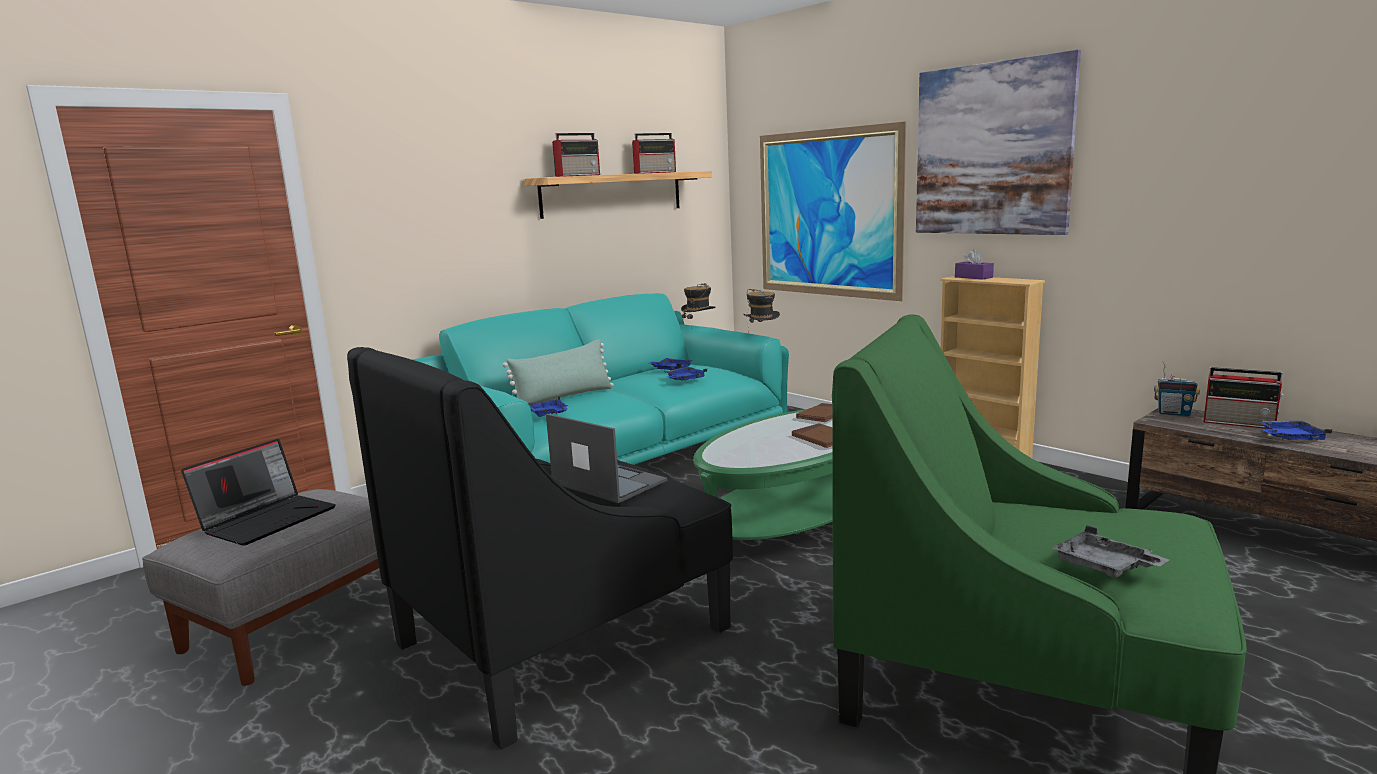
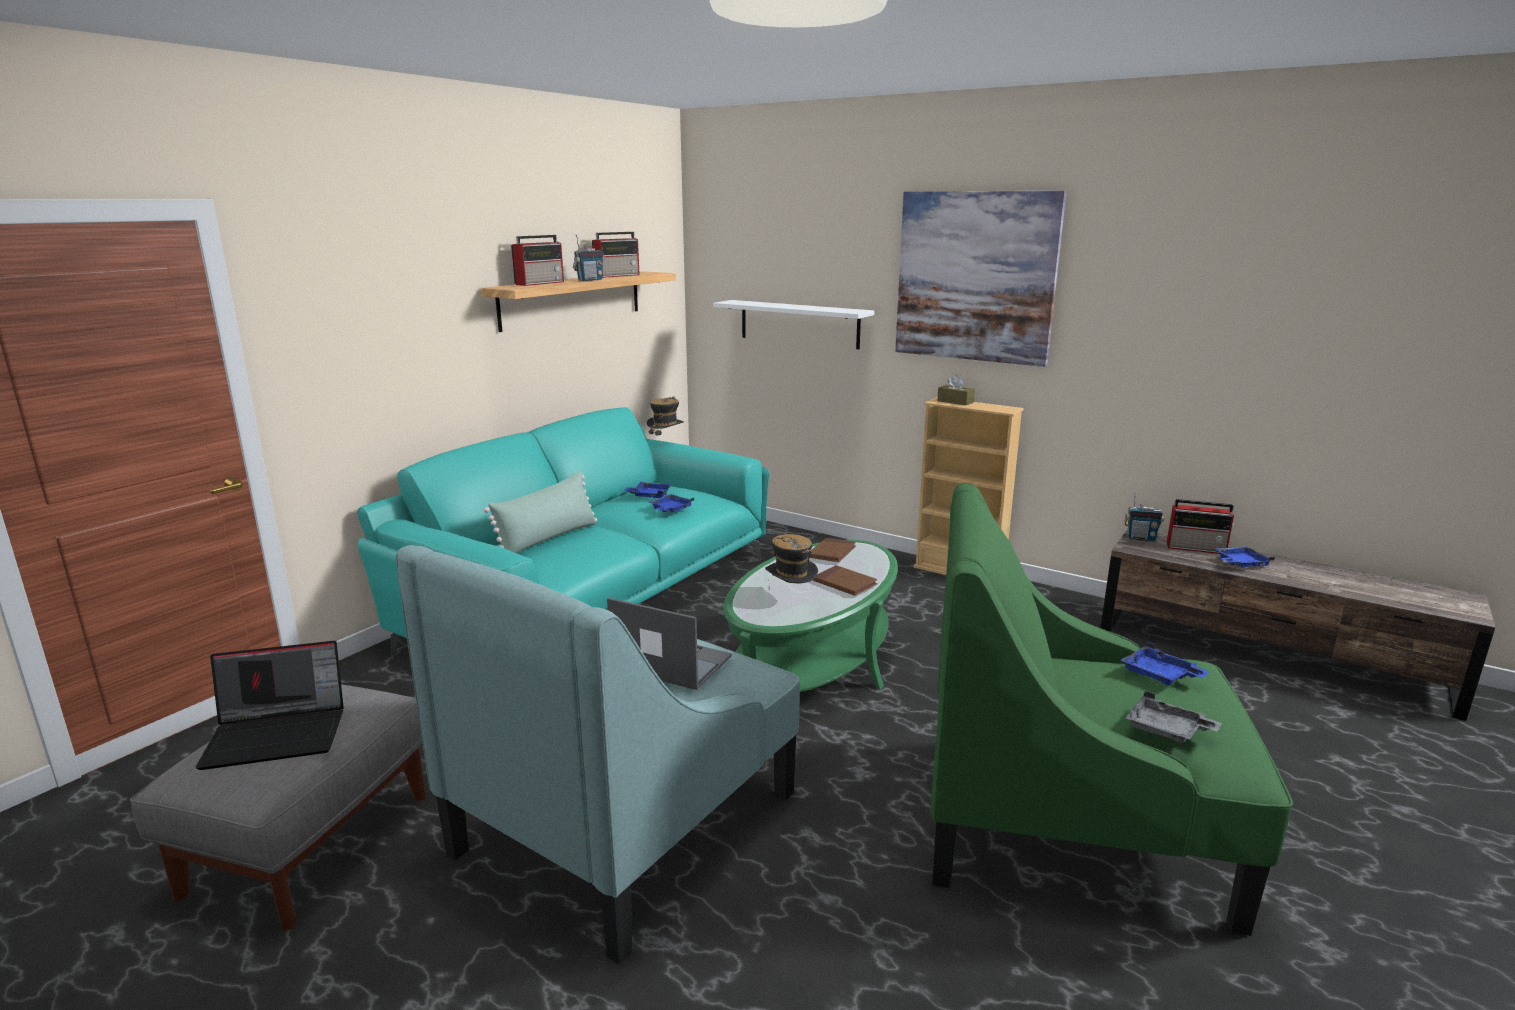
camera: 15 degrees left, 5 degrees up
laptop [181,439,336,546] -> laptop turned 60 degrees clockwise [196,641,344,770]
black armchair [347,347,733,750] -> turquoise armchair [396,545,800,965]
blue tray [528,396,568,417] -> blue tray moved to [1120,641,1210,686]
hat [743,289,780,334] -> hat moved to [765,534,818,590]
picture [760,121,906,301] -> white shelf [713,300,874,349]
purple tissue box [955,249,994,280] -> brown tissue box [937,375,975,405]
none -> radio [573,234,604,281]

